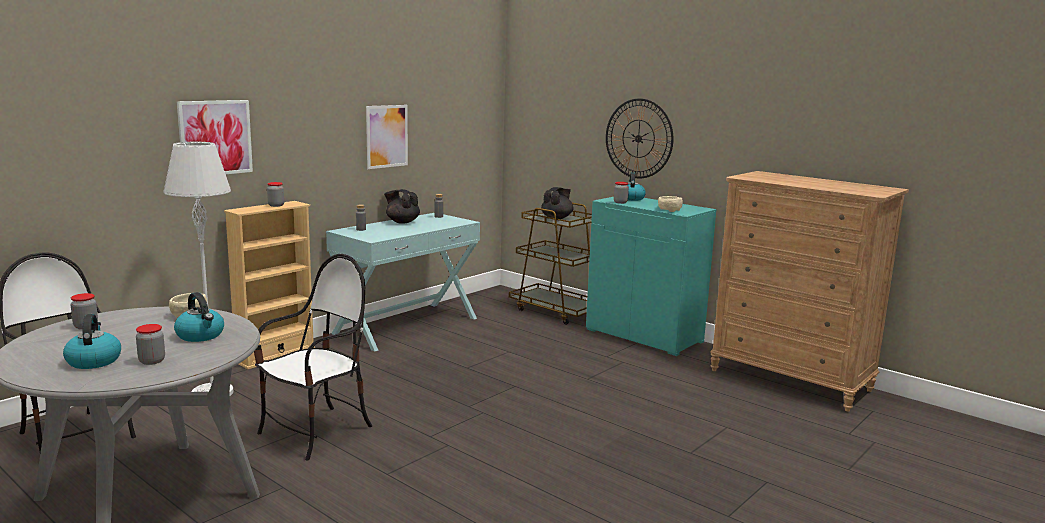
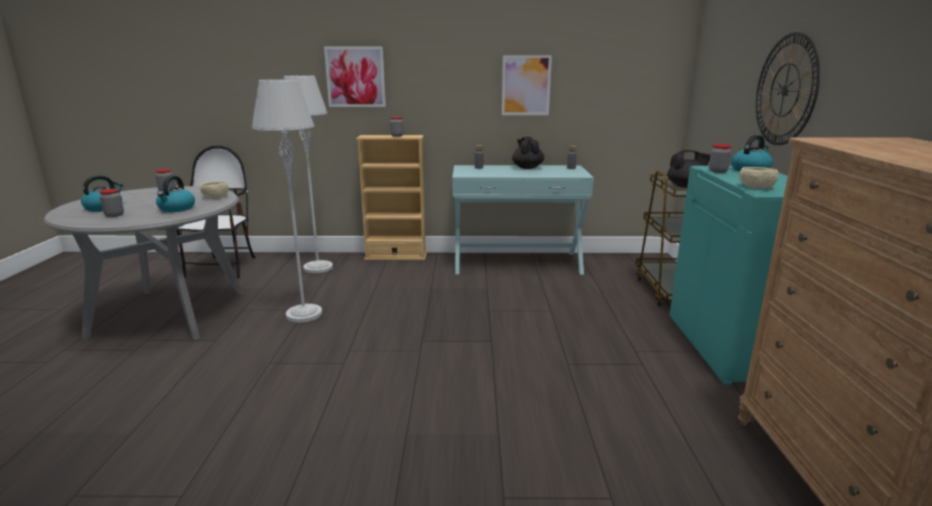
camera: 50 degrees right, 5 degrees up
chair [254,254,372,460] -> grey floor lamp [252,79,322,323]

